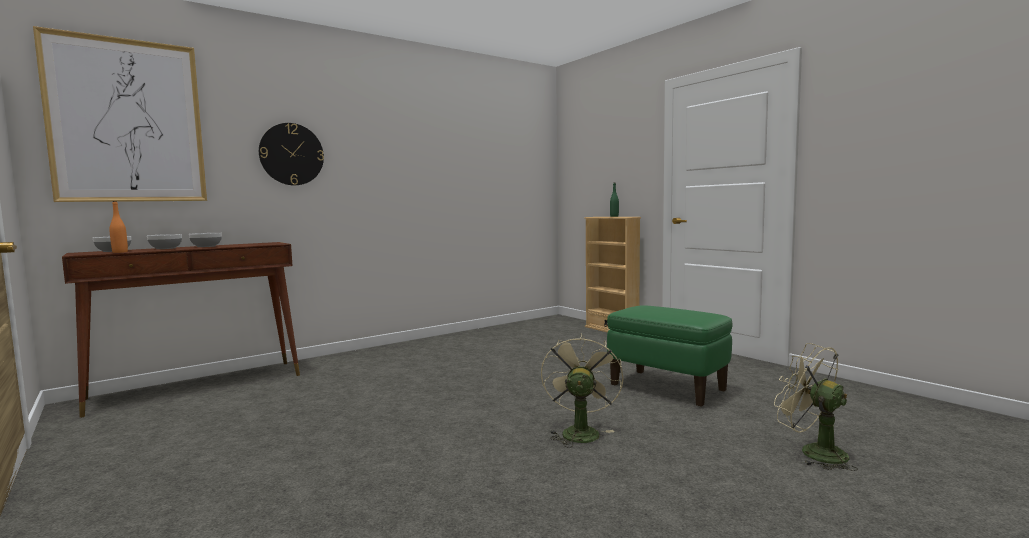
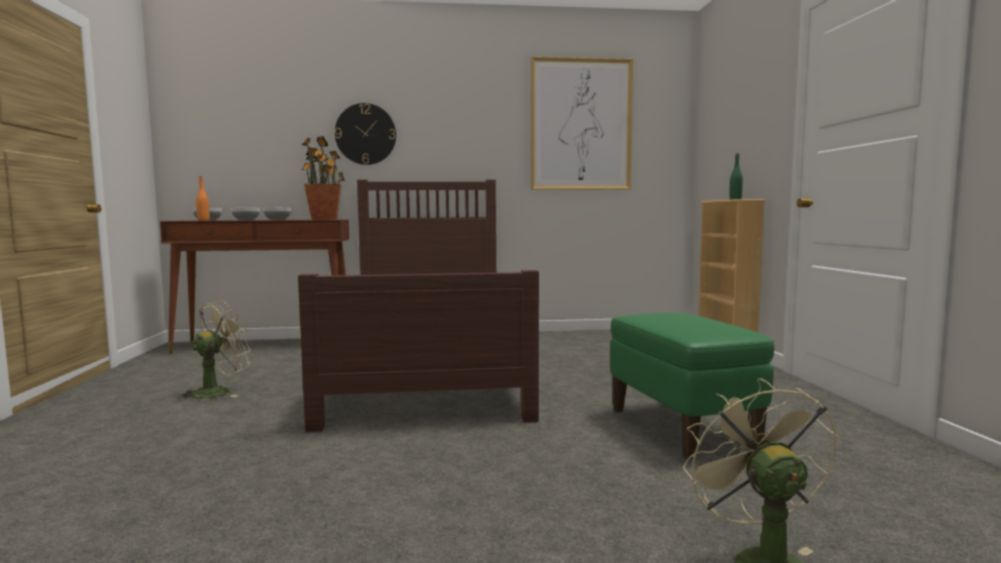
camera: 30 degrees right, 0 degrees up
picture [33,26,207,202] -> picture moved to [531,57,633,190]
beige fan [541,334,624,448] -> beige fan moved to [177,300,251,399]
none -> brown bed [298,180,539,432]
none -> potted plant [301,136,345,220]

